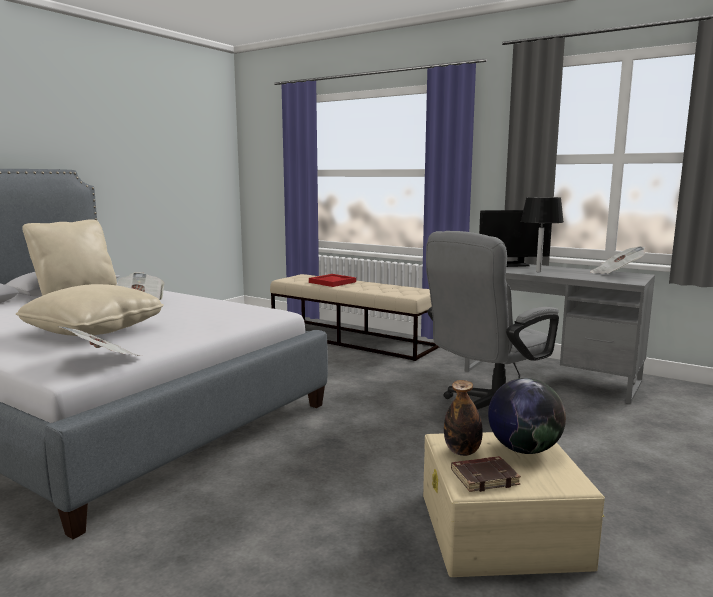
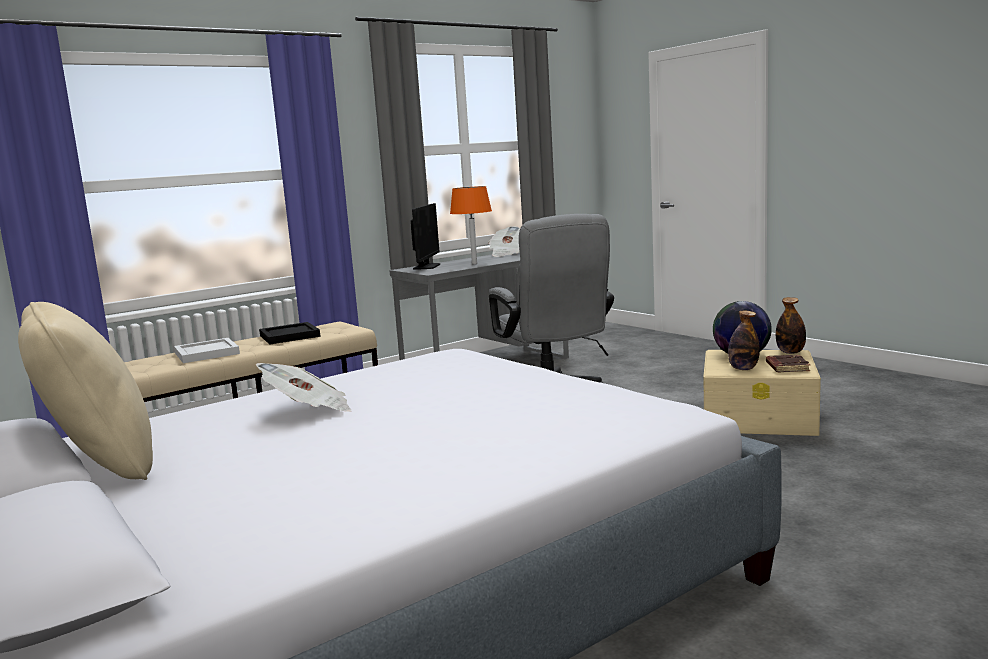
camera: 70 degrees left, 0 degrees up
beige pillow [16,284,164,336] -> none
newspaper [56,326,140,356] -> none
red tray [309,274,356,287] -> white tray [174,338,240,363]
black table lamp [521,197,563,272] -> orange table lamp [450,186,492,264]
none -> black tray [259,322,321,345]
none -> bottle [776,297,806,354]

